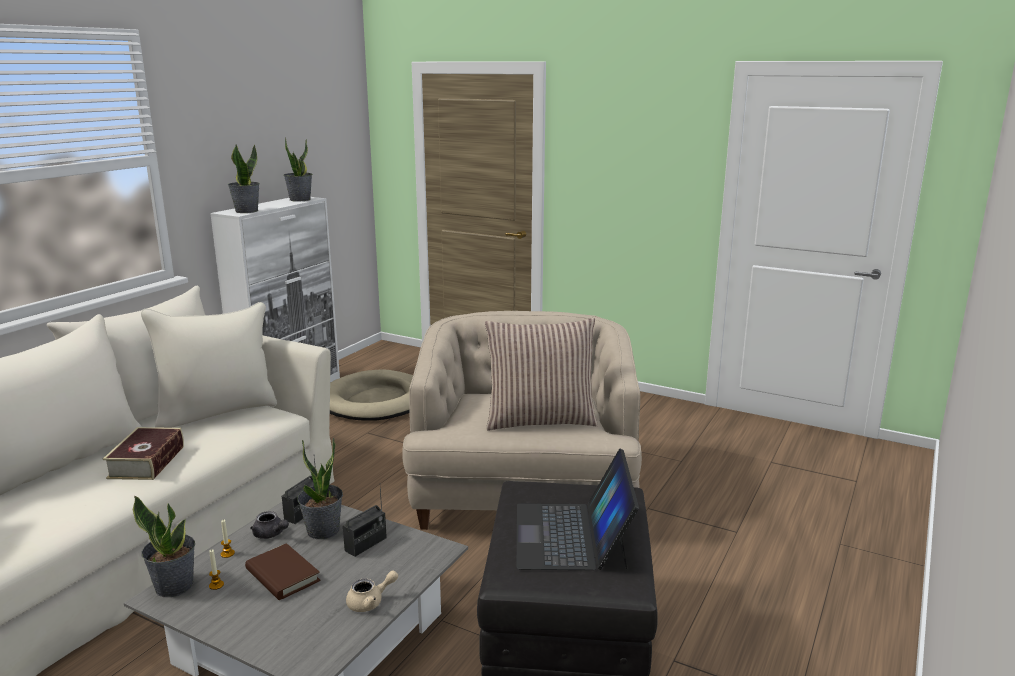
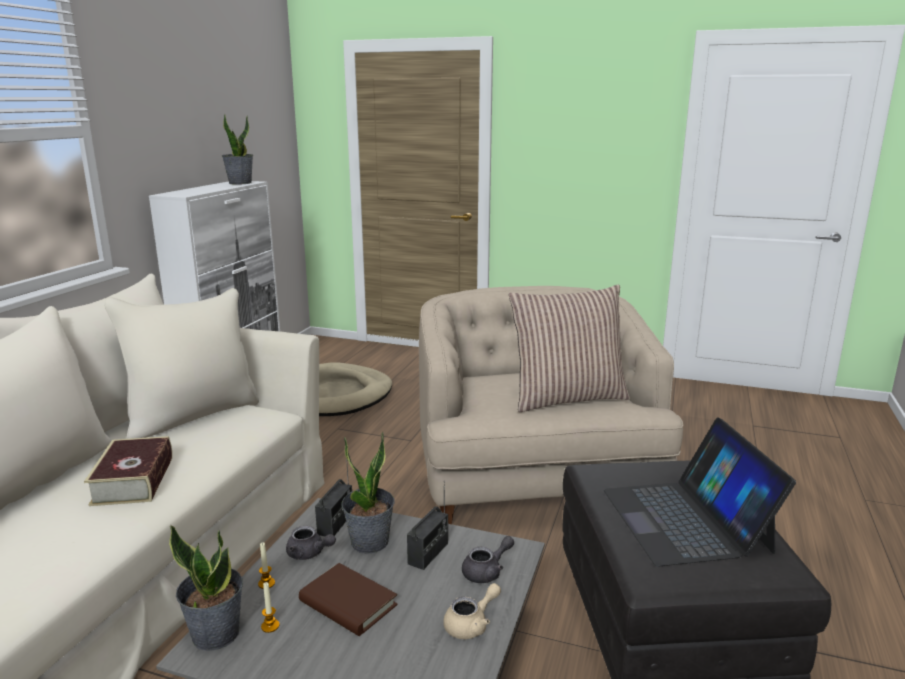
camera: 10 degrees left, 0 degrees up
potted plant [228,145,260,213] -> none
none -> grey teapot [462,536,514,583]

